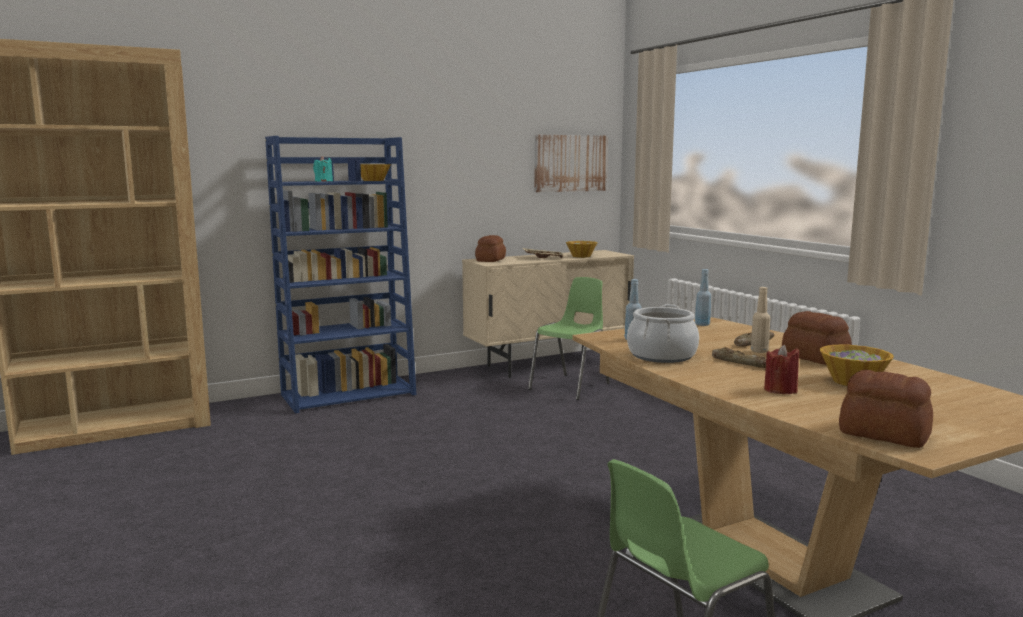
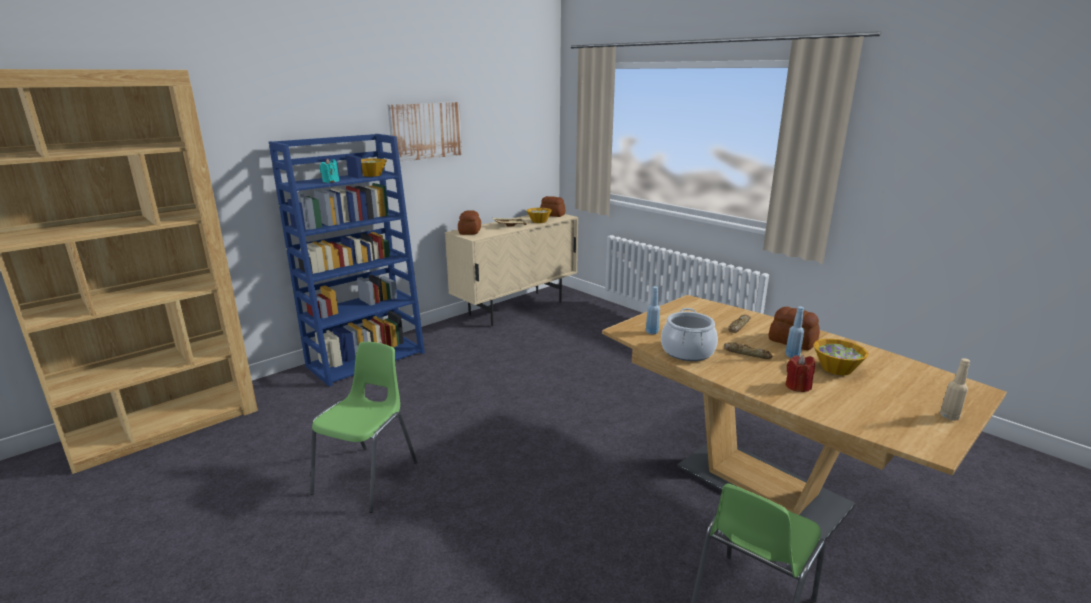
camera: 15 degrees left, 10 degrees up
green chair [528,277,610,400] -> green chair moved to [310,342,418,513]
picture [534,135,608,192] -> picture moved to [388,102,462,162]
blue bottle [695,269,711,326] -> blue bottle moved to [785,306,804,358]
beige bottle [750,287,770,353] -> beige bottle moved to [940,358,970,421]
bread [839,370,933,448] -> bread moved to [540,196,565,217]

